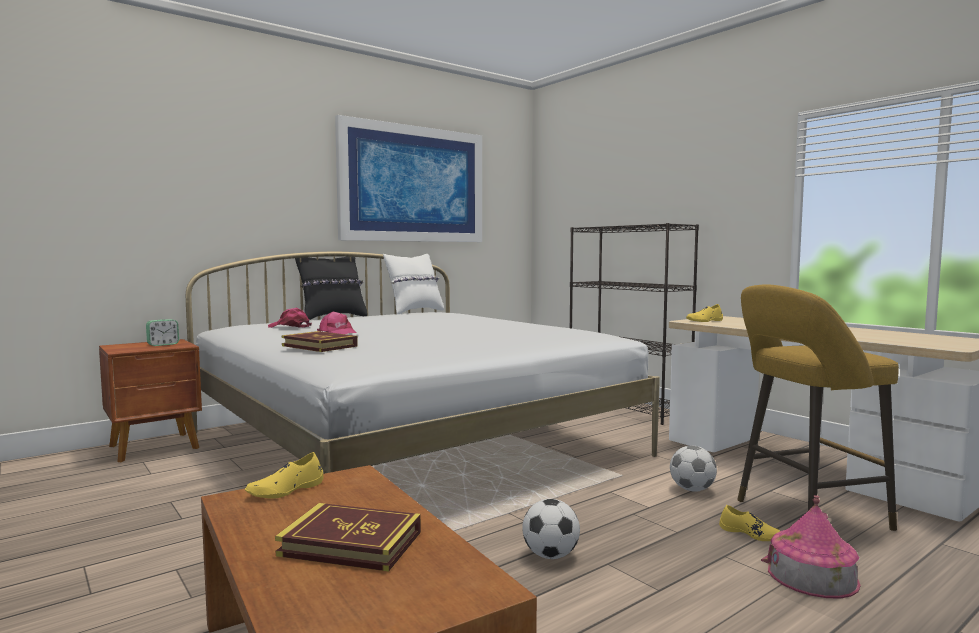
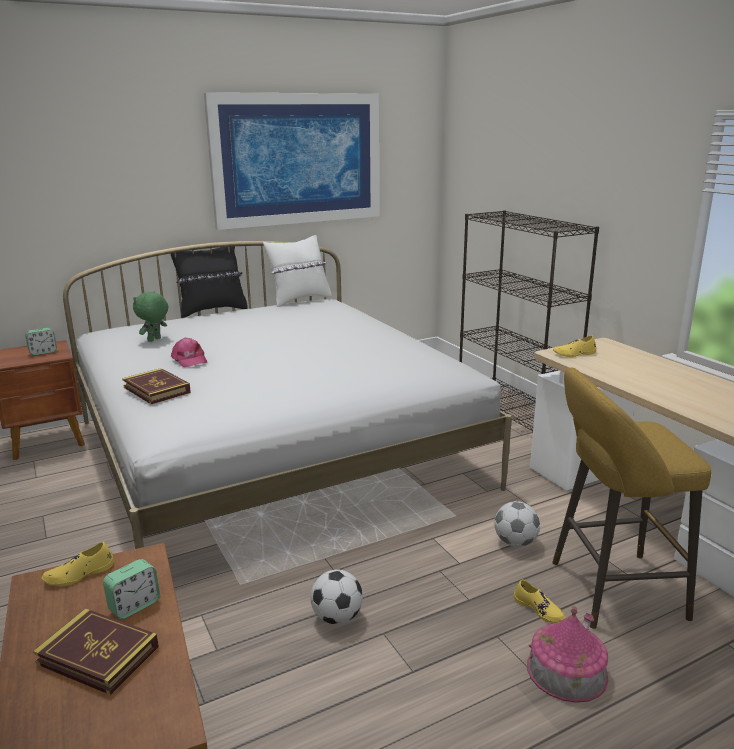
camera: 10 degrees right, 15 degrees up
pink cap [268,308,312,328] -> green plush toy [133,291,168,342]
none -> alarm clock [103,559,160,619]

